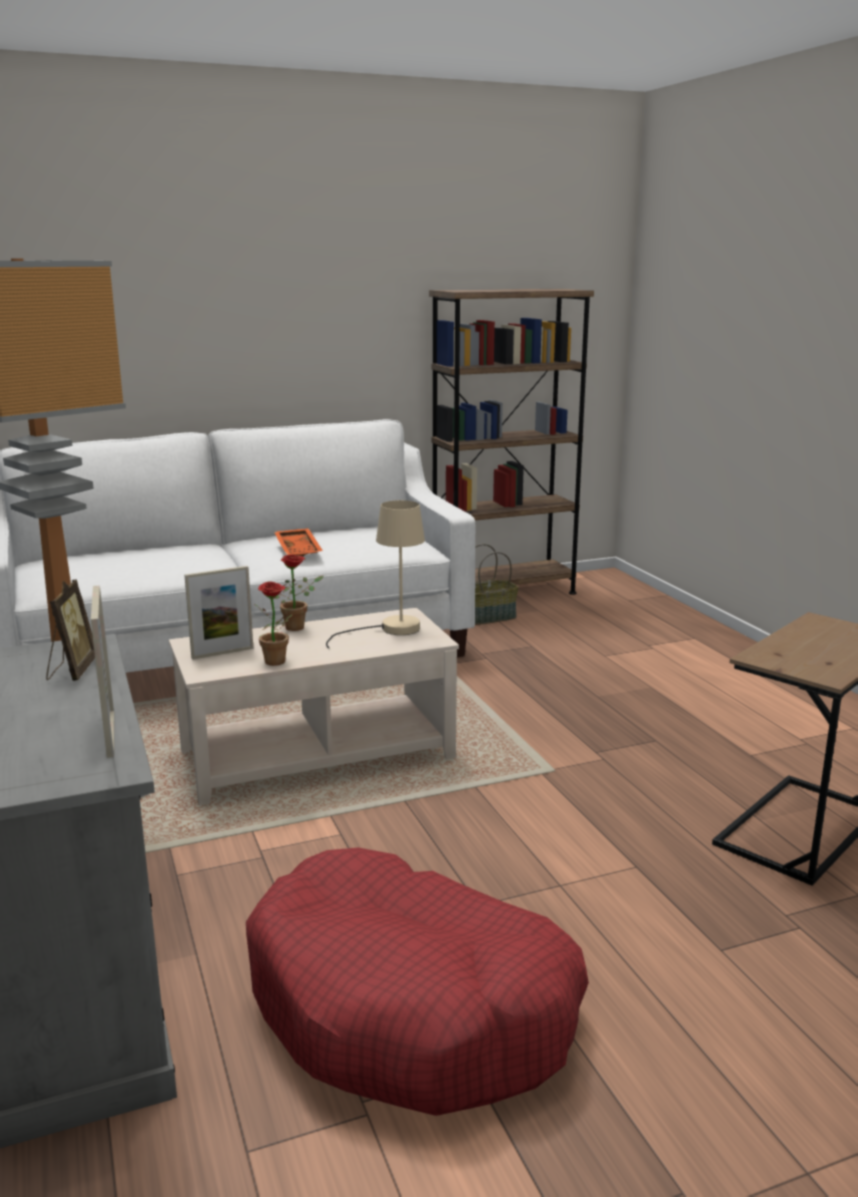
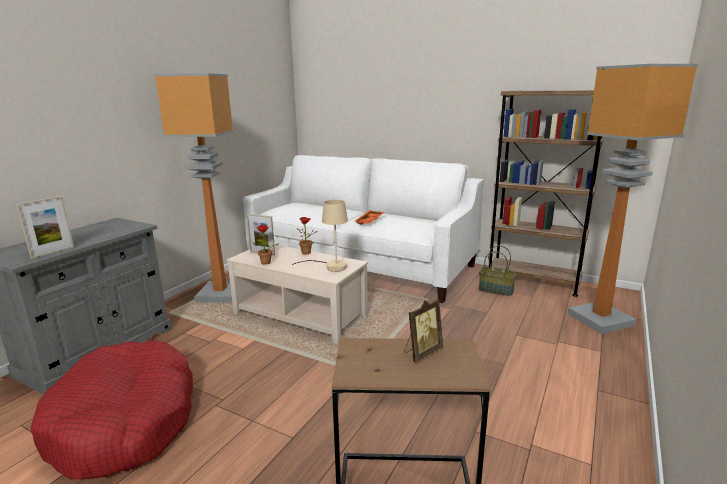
camera: 50 degrees right, 0 degrees up
picture frame [46,579,95,681] -> picture frame moved to [404,299,443,362]
none -> floor lamp [568,64,698,334]

